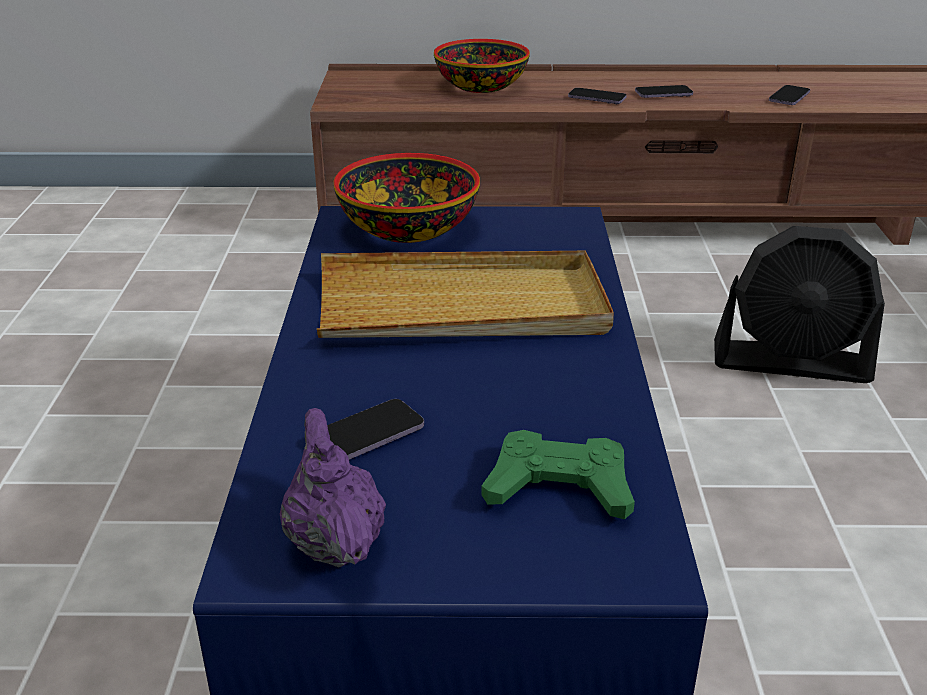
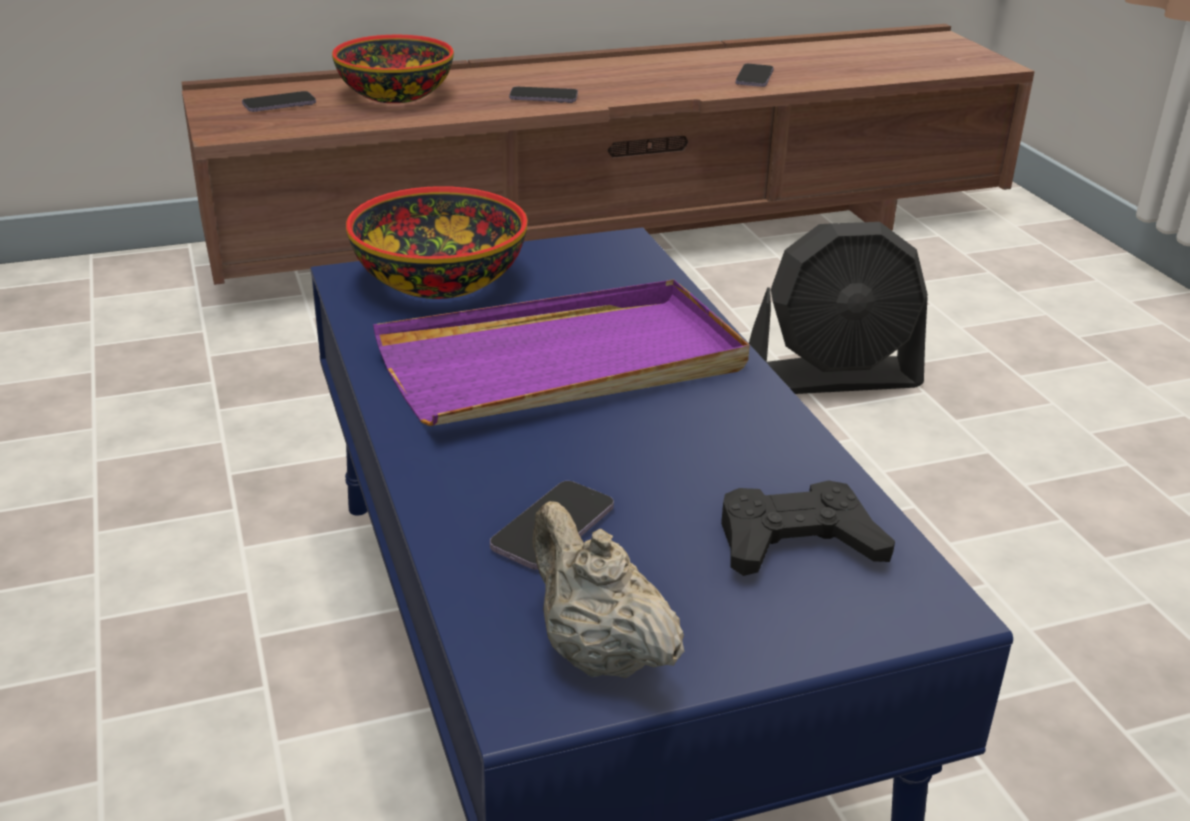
camera: 20 degrees left, 0 degrees up
purple teapot [280,408,386,568] -> beige teapot [532,501,684,678]
beige tray [317,251,614,338] -> purple tray [373,279,750,426]
green game controller [481,430,635,519] -> black game controller [721,480,895,576]
phone [635,85,693,98] -> phone moved to [242,91,316,112]

